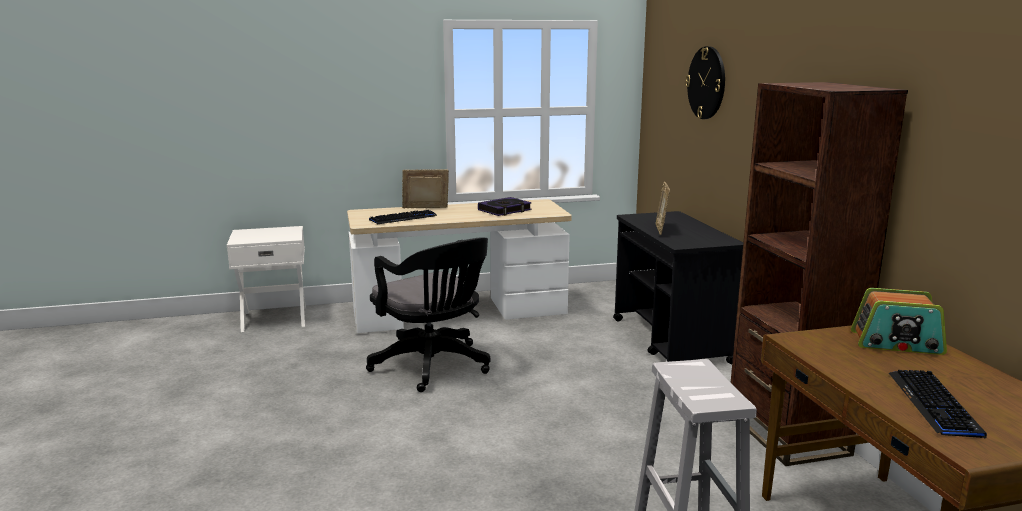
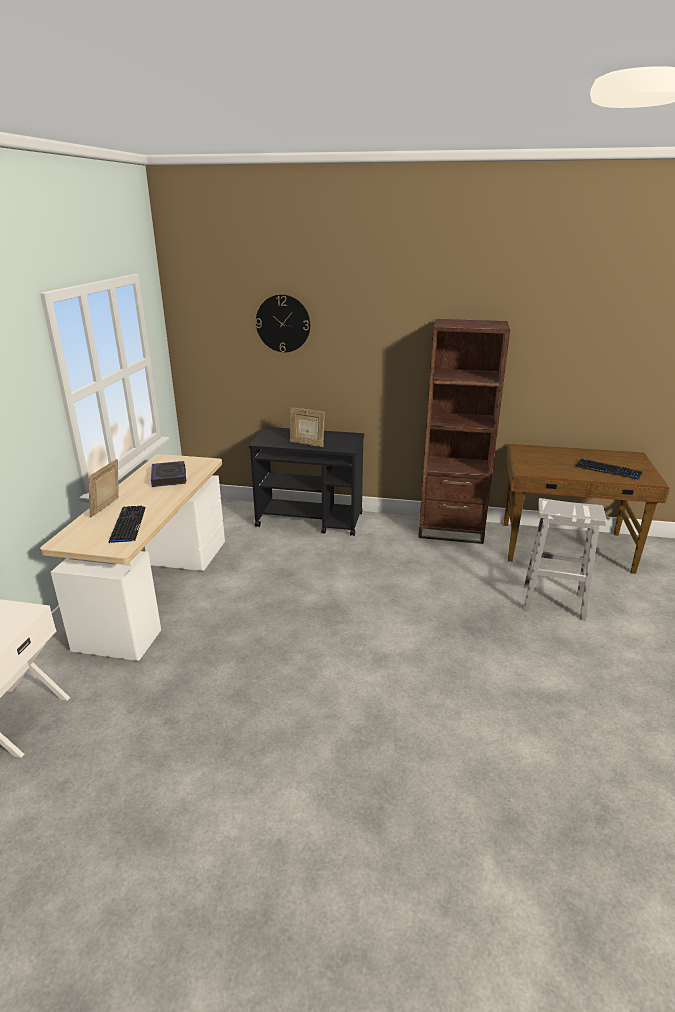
camera: 65 degrees left, 10 degrees up
black office chair [366,237,491,392] -> none
radio [851,288,947,355] -> none

